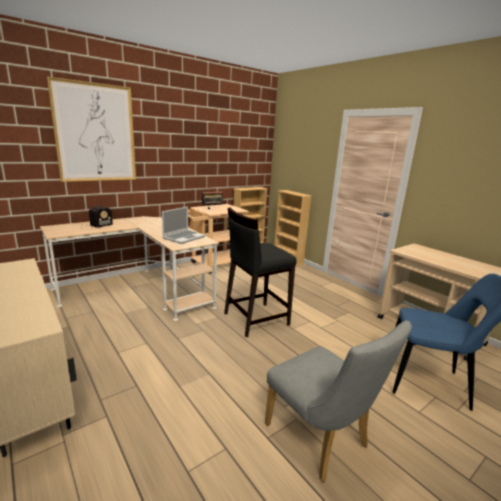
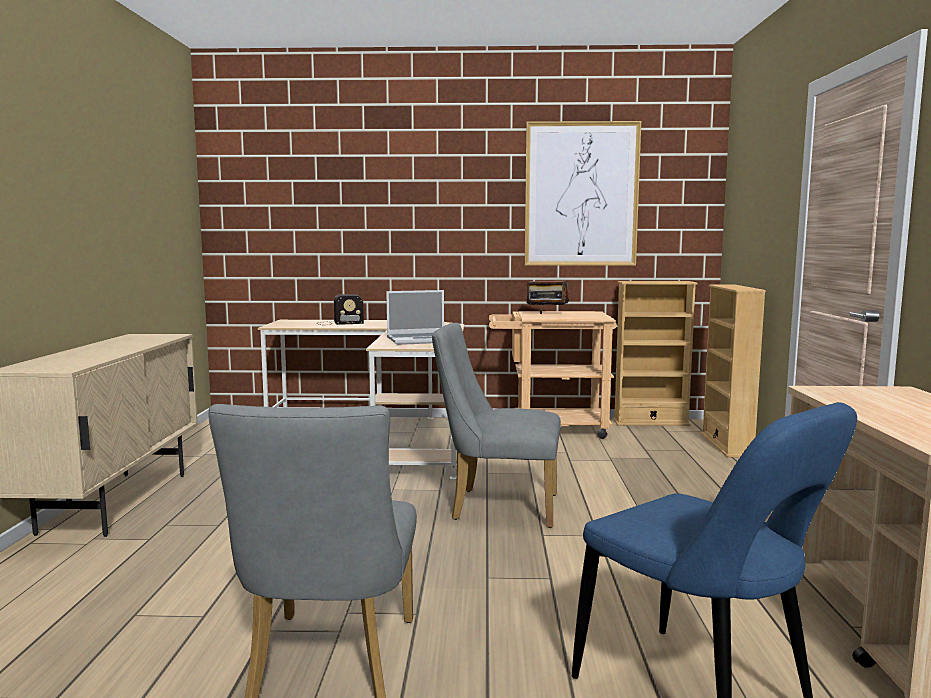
camera: 40 degrees right, 10 degrees down
picture [47,77,136,182] -> picture moved to [525,121,641,266]
black stool [224,207,297,337] -> grey chair [432,323,561,528]

